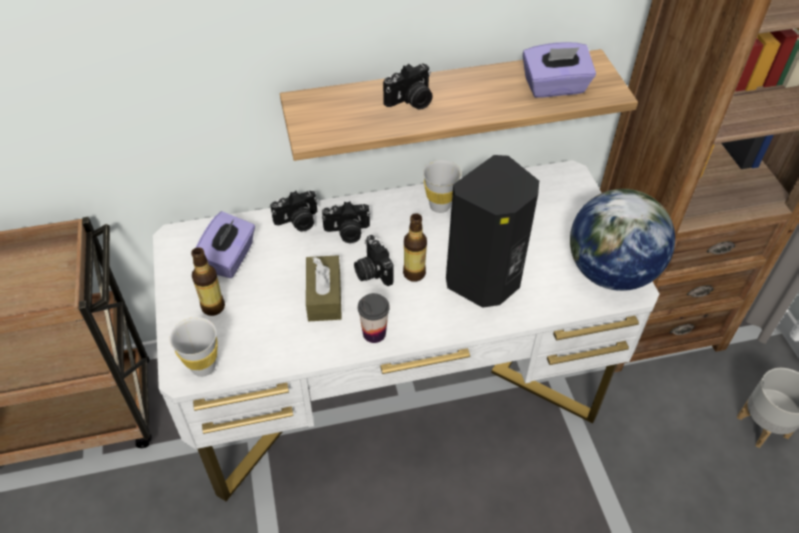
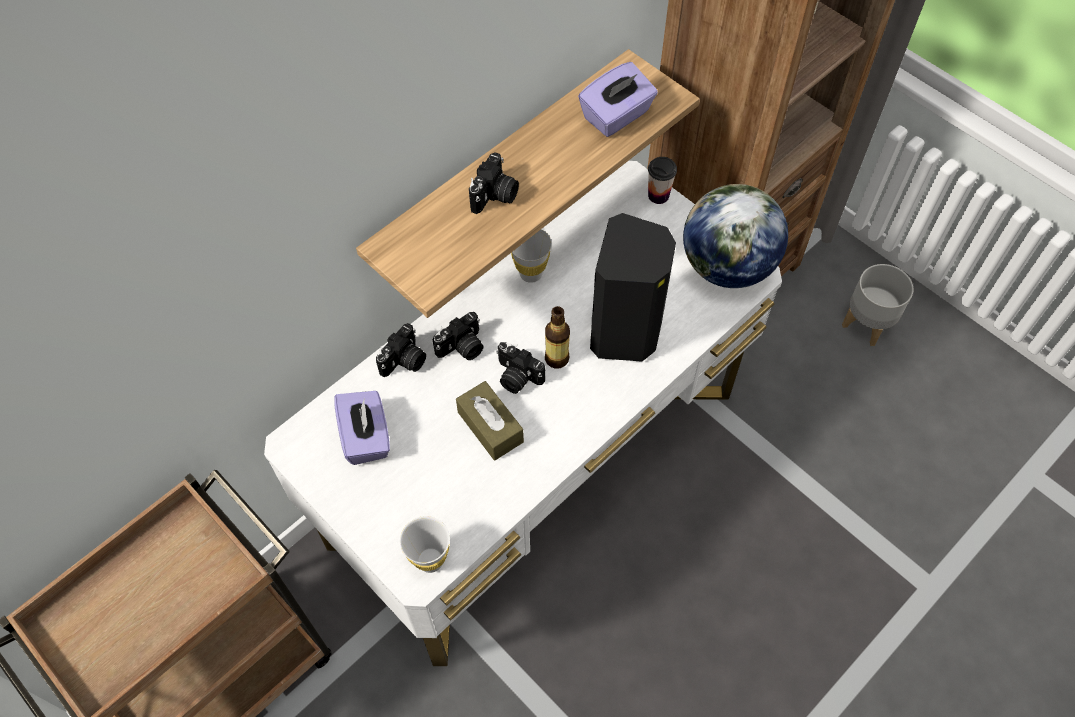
camera: 30 degrees left, 10 degrees up
bottle [191,247,225,316] -> none
cup [358,293,390,343] -> cup moved to [648,157,677,204]

